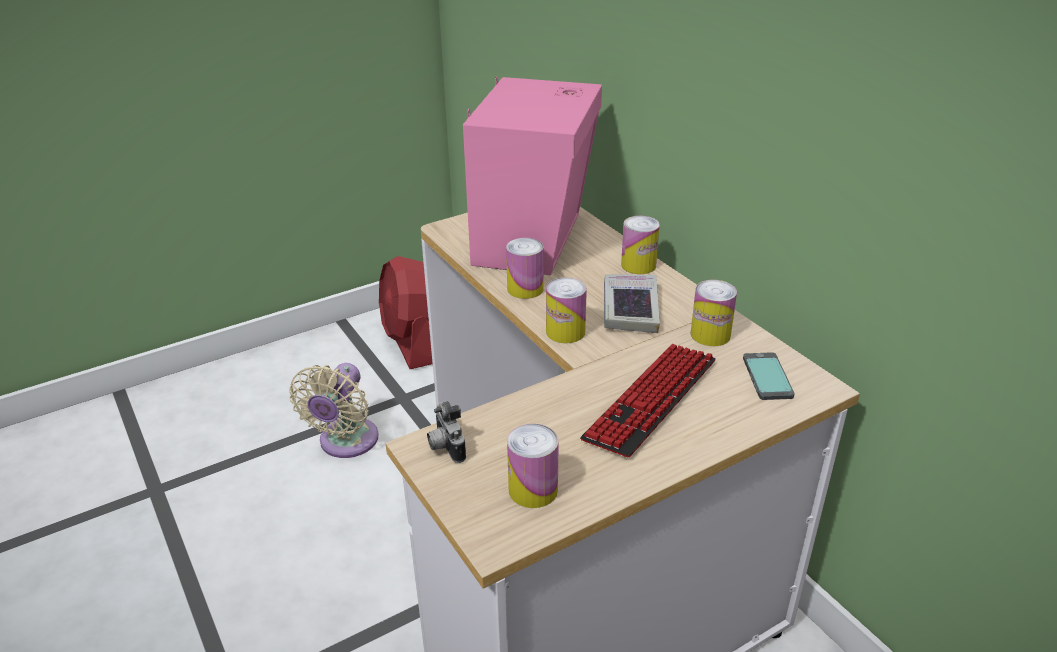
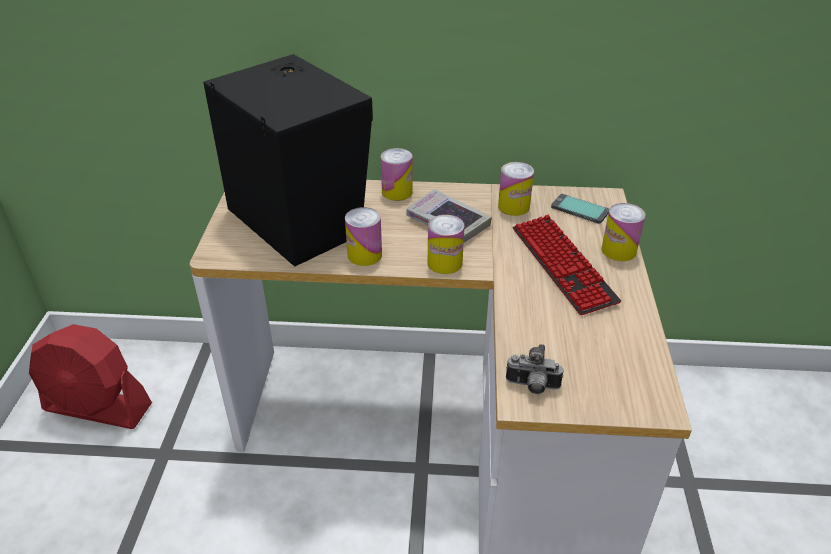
camera: 55 degrees left, 5 degrees up
beige fan [289,363,378,458] -> none
pink speaker [463,77,602,275] -> black speaker [203,54,373,266]
can [507,424,559,508] -> can moved to [601,203,645,261]

